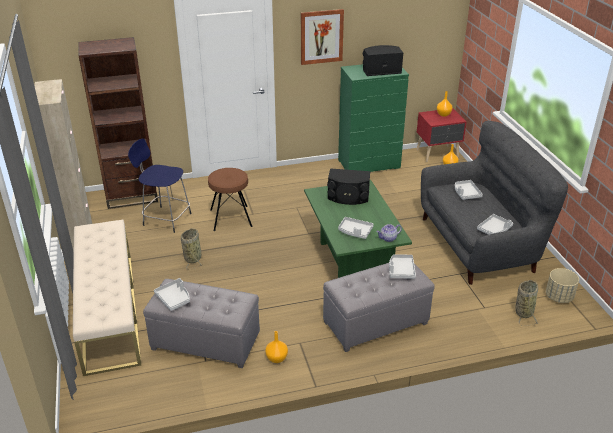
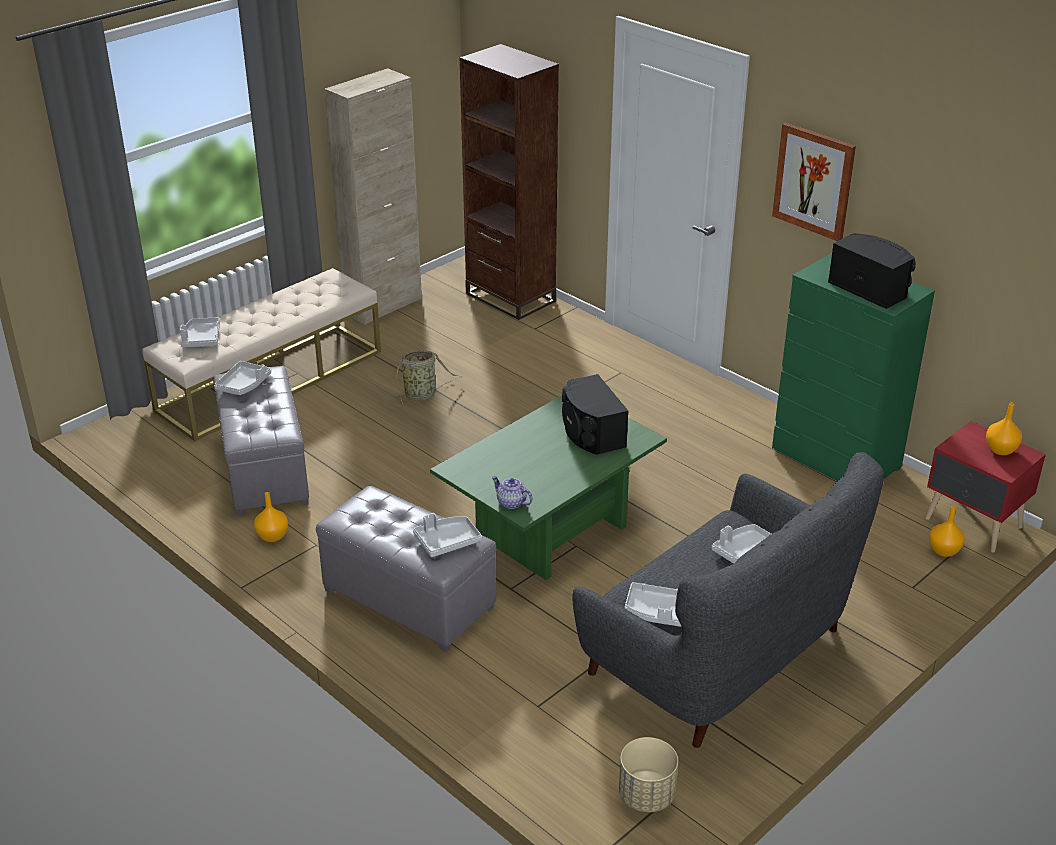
camera: 60 degrees right, 0 degrees up
blue stool [128,138,192,233] -> none
brown stool [208,168,252,231] -> none
grey tray [338,217,374,239] -> grey tray moved to [180,317,220,347]
basket [515,280,538,326] -> none

